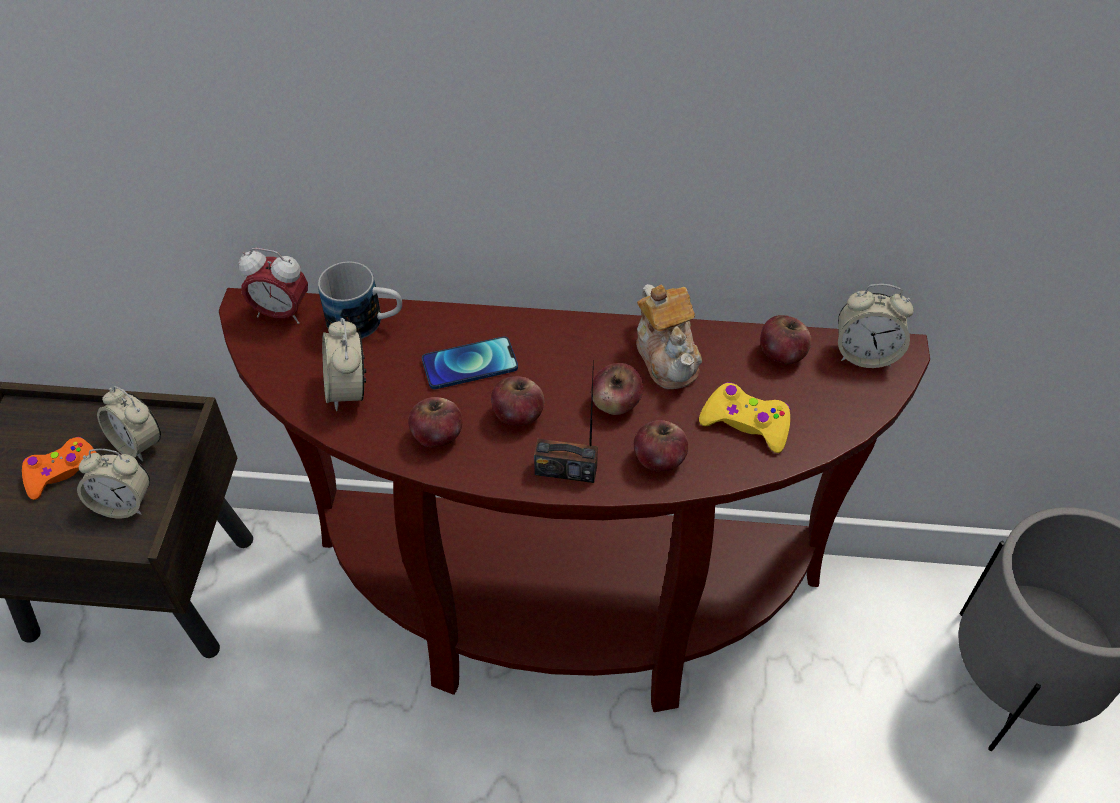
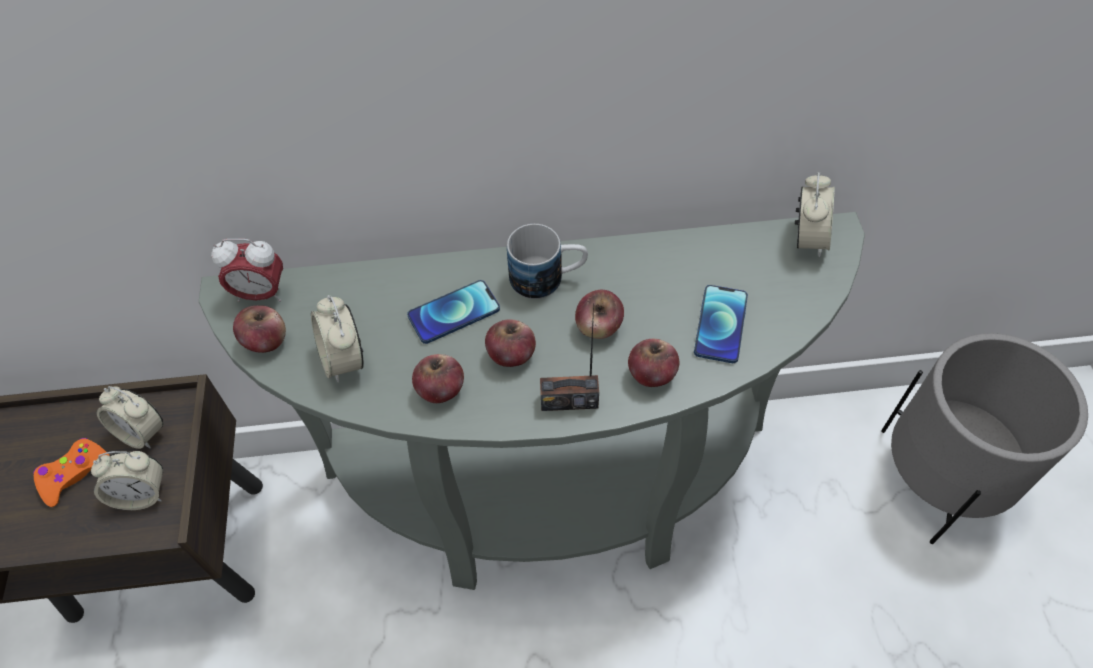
camera: 10 degrees left, 5 degrees up
brown console table [219,288,930,712] -> grey console table [199,212,865,590]
mug [318,261,402,339] -> mug moved to [507,224,588,299]
teapot [636,284,702,389] -> none
yellow game controller [699,382,790,453] -> phone [694,285,748,363]
apple [760,315,811,364] -> apple moved to [233,305,286,353]
alarm clock [838,284,914,368] -> alarm clock turned 75 degrees counterclockwise [795,172,835,258]

